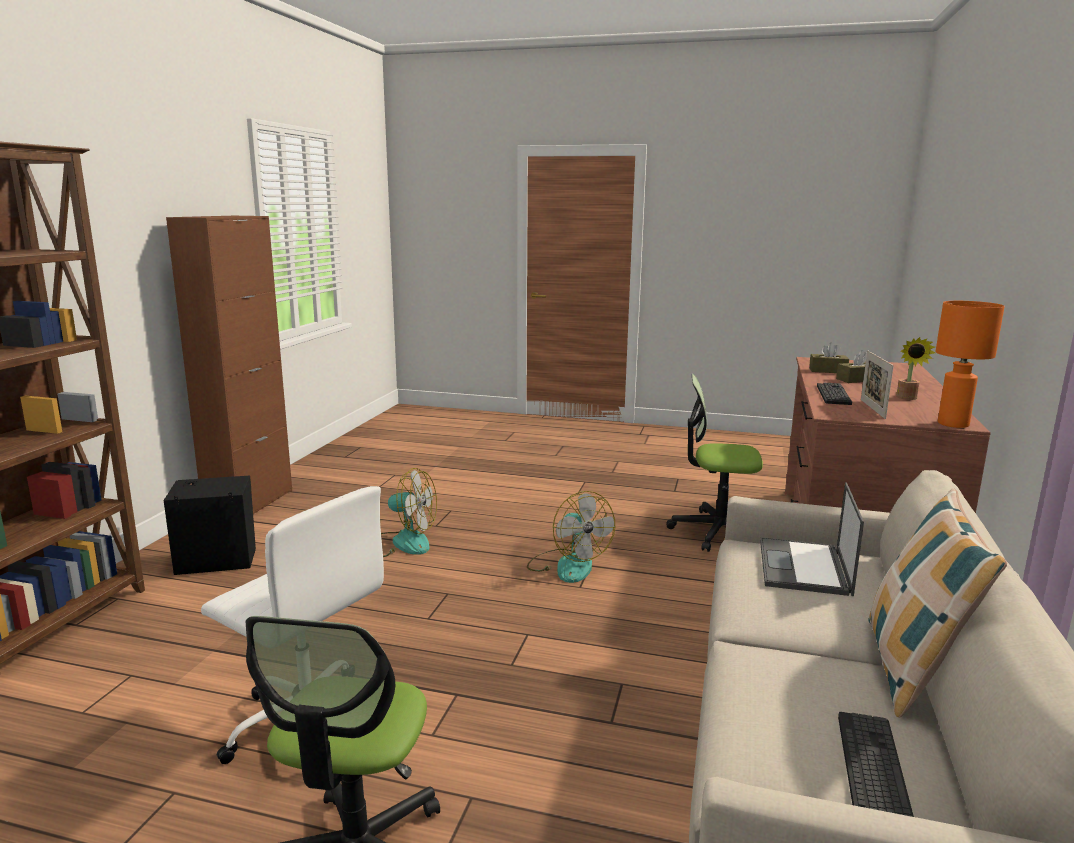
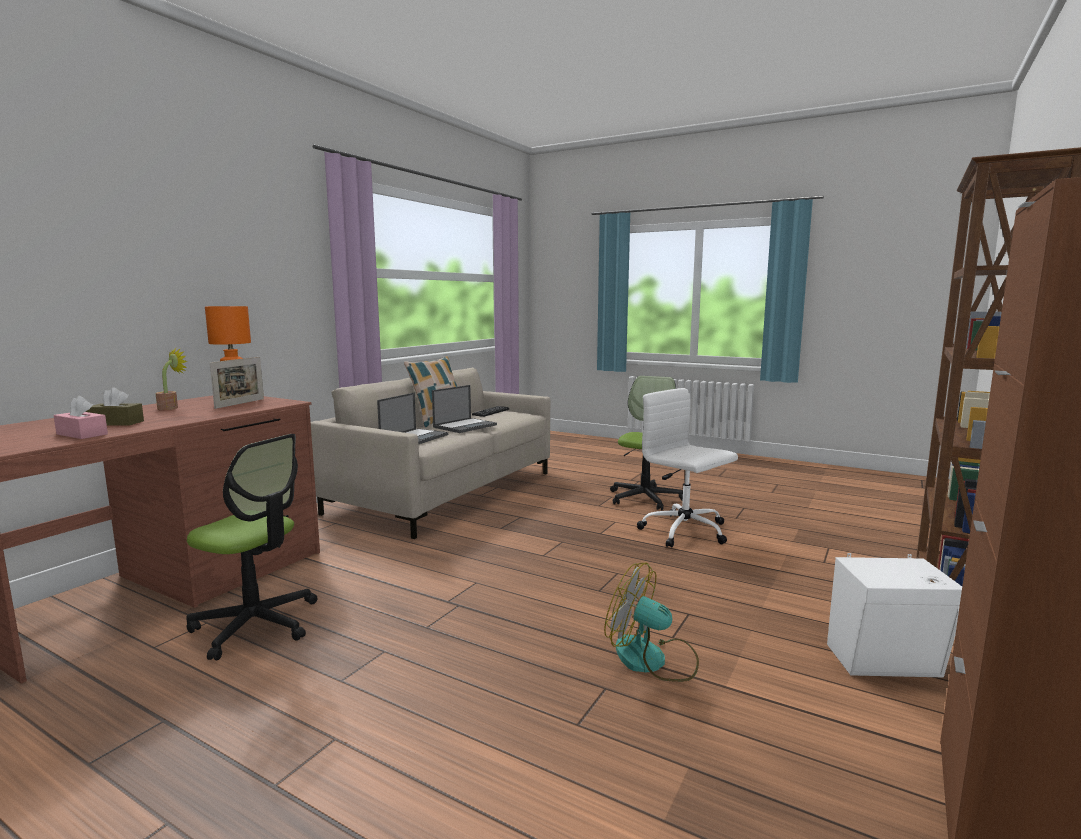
camera: 165 degrees left, 5 degrees down
black speaker [164,476,256,575] -> white speaker [827,553,962,677]
fan [527,491,615,583] -> none
brown tissue box [809,342,849,373] -> pink tissue box [53,395,108,439]
keyboard [817,382,852,405] -> none
none -> laptop [432,385,497,433]

